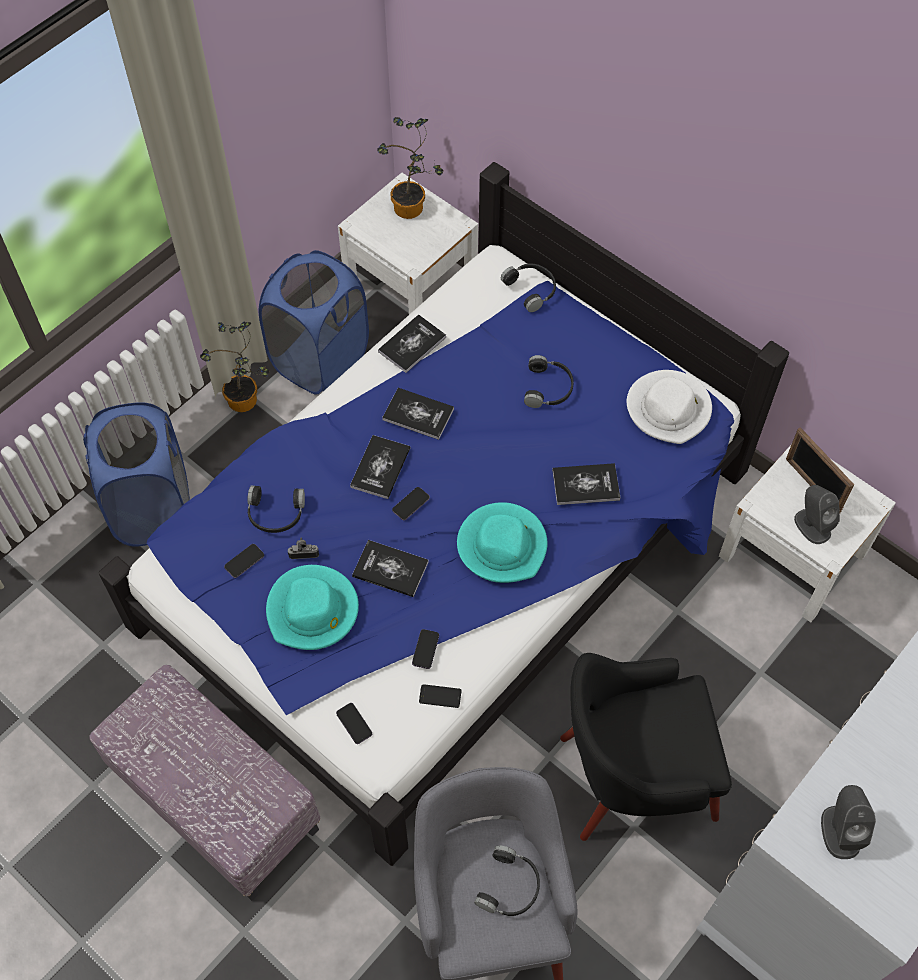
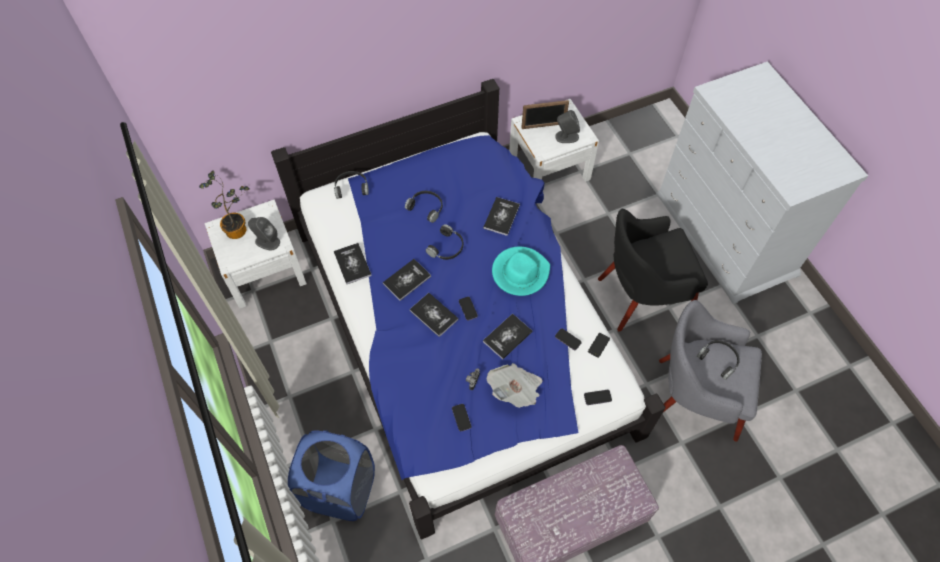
camera: 65 degrees left, 0 degrees up
potted plant [200,321,270,412] -> none
black headphones [247,485,305,533] -> black headphones moved to [426,224,463,260]
blue laundry basket [258,250,369,395] -> none
turquoise hat [266,565,359,650] -> newspaper [487,363,542,408]
black armchair [560,653,732,841] -> black armchair turned 60 degrees clockwise [598,209,708,332]
white hat [627,370,712,444] -> none
grey speaker [821,785,876,859] -> grey speaker moved to [248,217,280,250]

